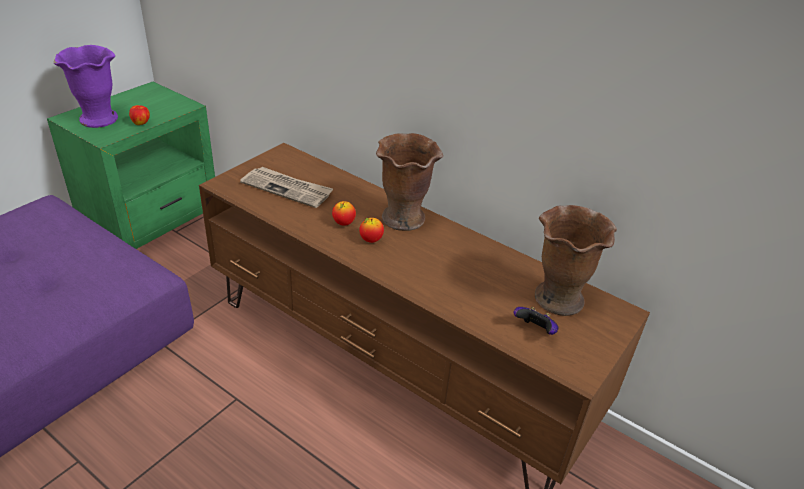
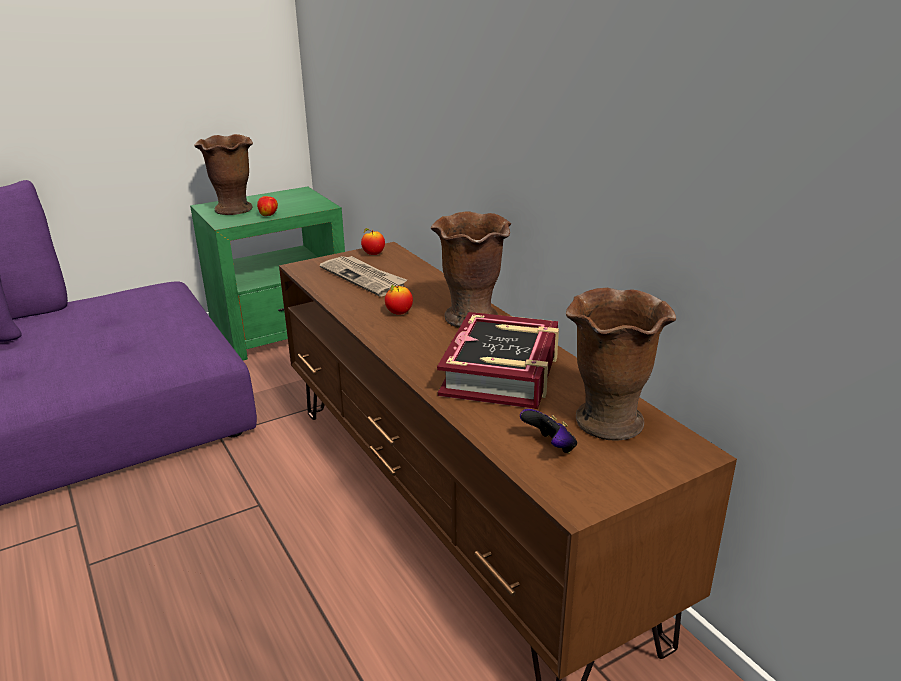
camera: 25 degrees right, 10 degrees down
purple vase [54,45,118,128] -> brown vase [194,134,253,215]
apple [359,218,384,243] -> apple moved to [361,228,385,255]
none -> book [437,312,559,409]

